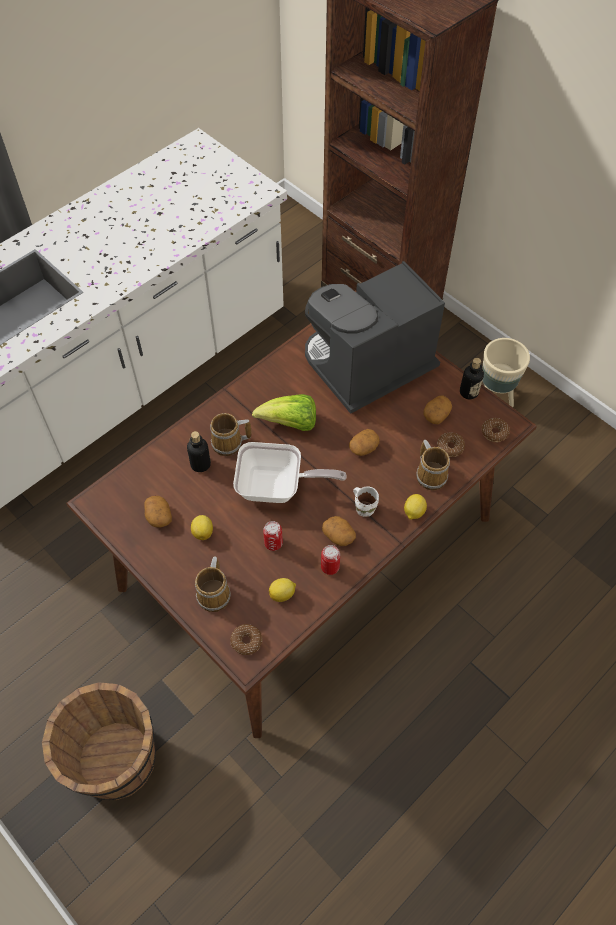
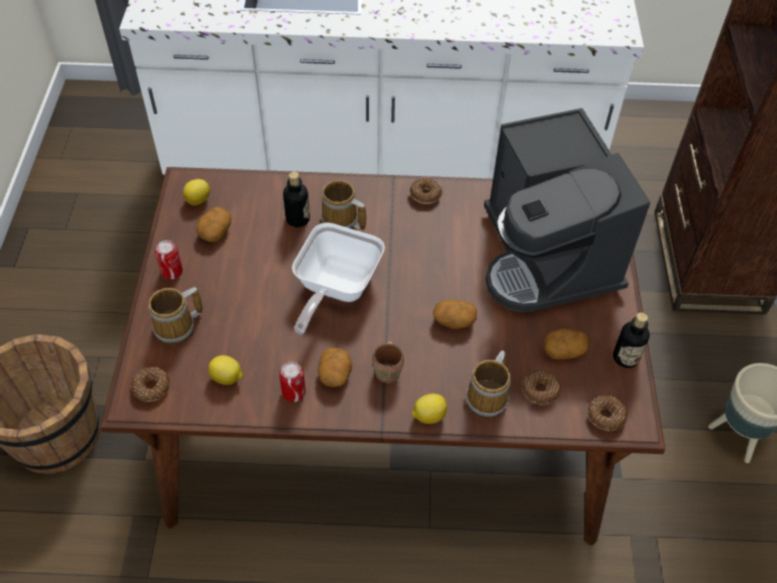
camera: 45 degrees right, 5 degrees down
lemon [191,515,213,540] -> lemon moved to [183,179,210,205]
frying pan [233,442,346,503] -> frying pan turned 60 degrees clockwise [292,223,385,335]
lettuce [252,394,316,431] -> none
can [263,521,283,551] -> can moved to [155,240,183,279]
coffee machine [305,261,445,414] -> coffee machine turned 120 degrees counterclockwise [484,108,651,312]
white mug [353,487,379,517] -> brown mug [372,340,404,383]
none -> donut [410,178,442,204]

